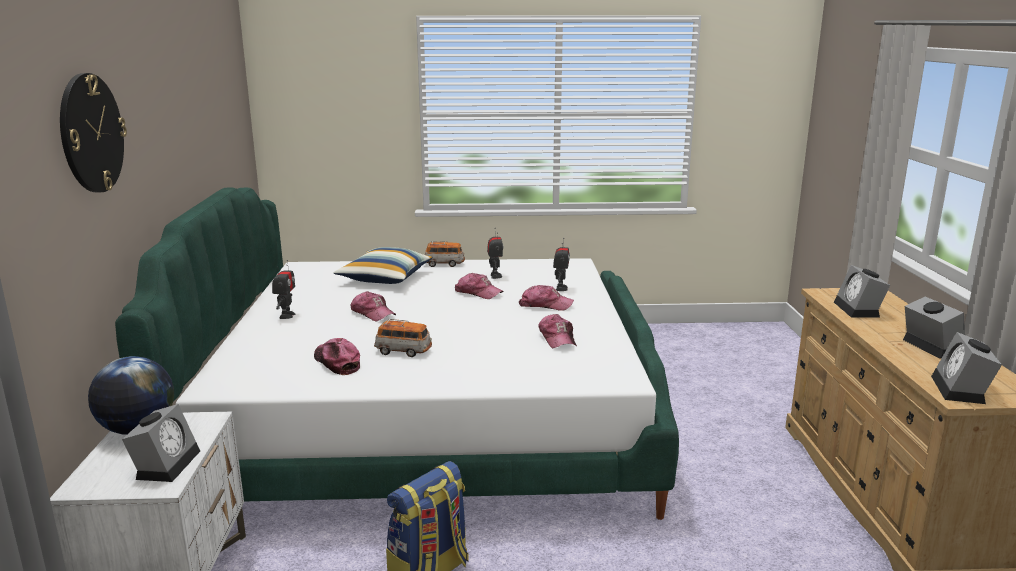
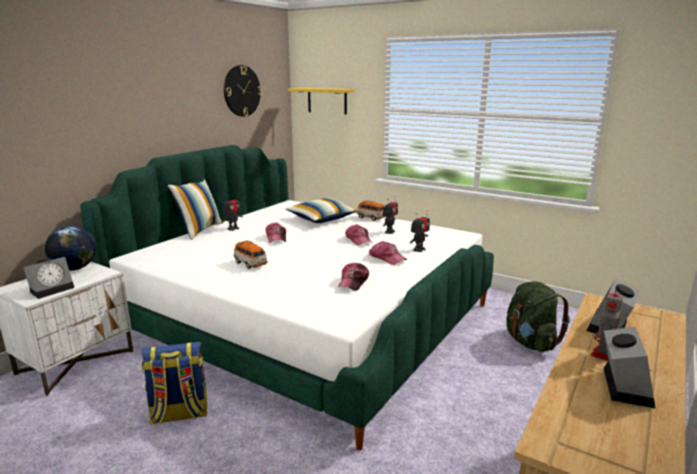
camera: 35 degrees right, 0 degrees up
wall clock [60,73,127,192] -> wall clock moved to [224,65,262,117]
cap [314,338,360,375] -> none
alarm clock [931,332,1002,404] -> none
none -> pillow [168,179,222,240]
none -> yellow shelf [288,88,354,114]
none -> green backpack [507,281,570,352]
none -> toy robot [591,287,623,361]

